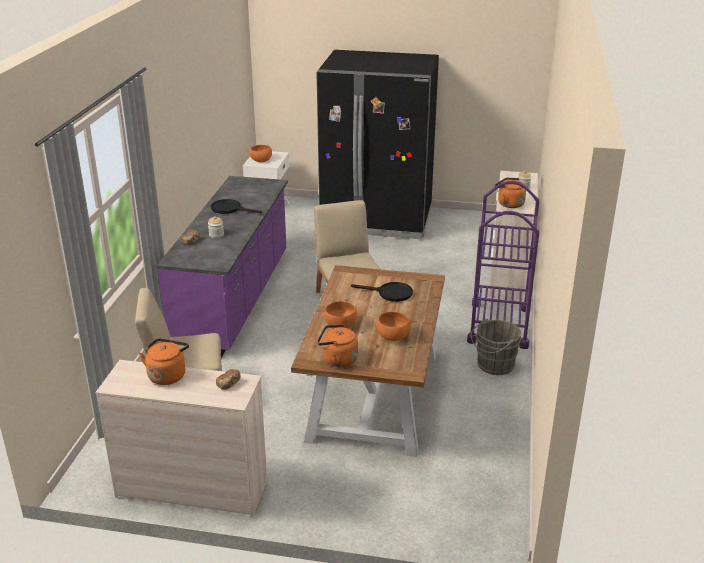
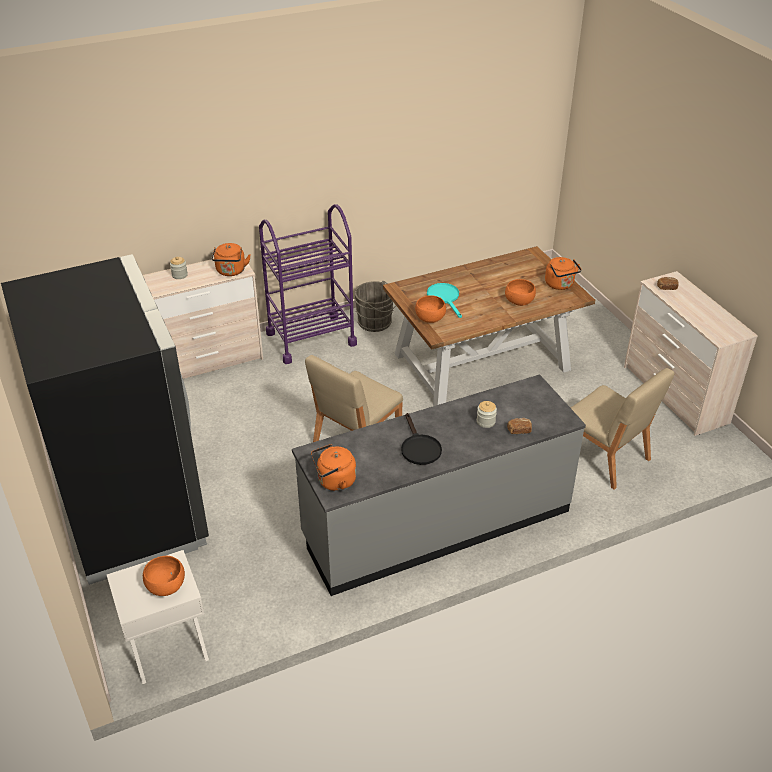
camera: 125 degrees left, 10 degrees up
orange kettle [139,338,189,385] -> orange kettle moved to [311,444,356,491]
purple counter [157,176,288,358] -> grey counter [292,374,586,596]
black frying pan [351,282,413,302] -> turquoise frying pan [427,283,462,318]
orange bowl [377,312,411,341] -> orange bowl moved to [415,295,446,323]

